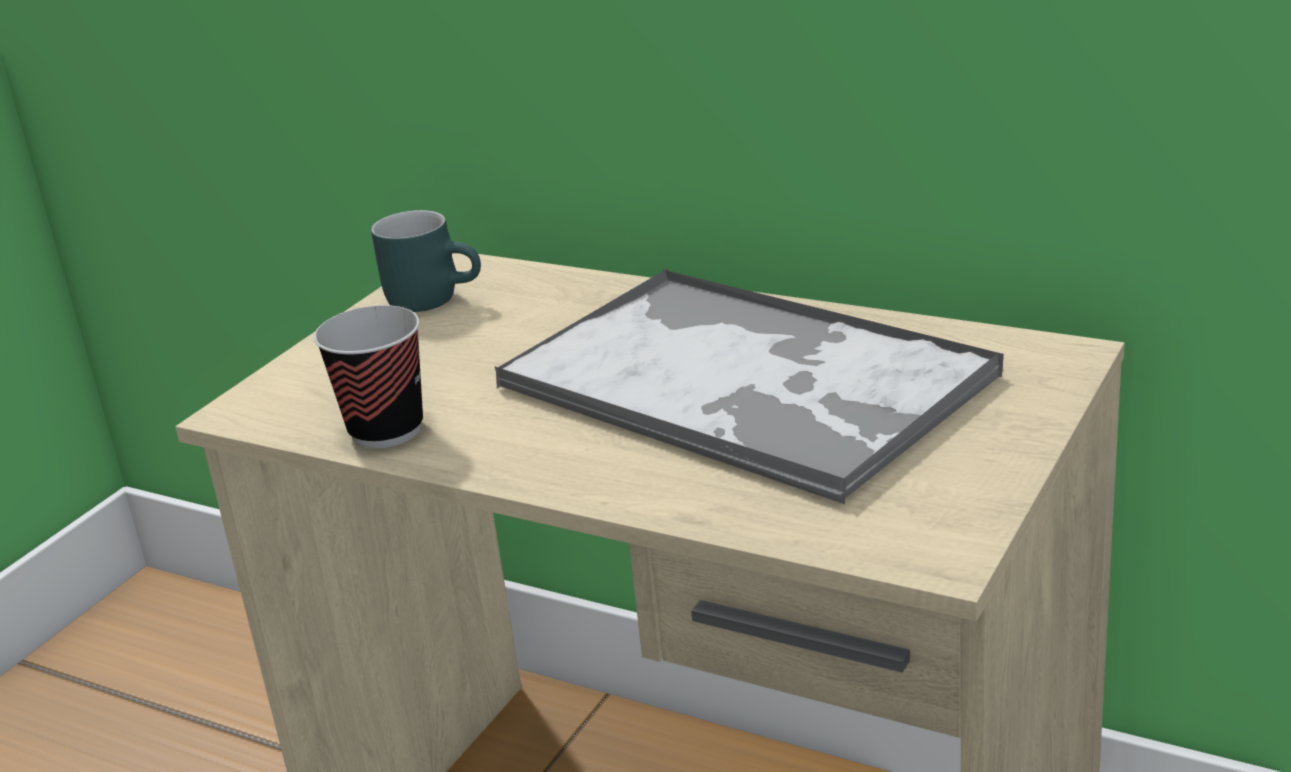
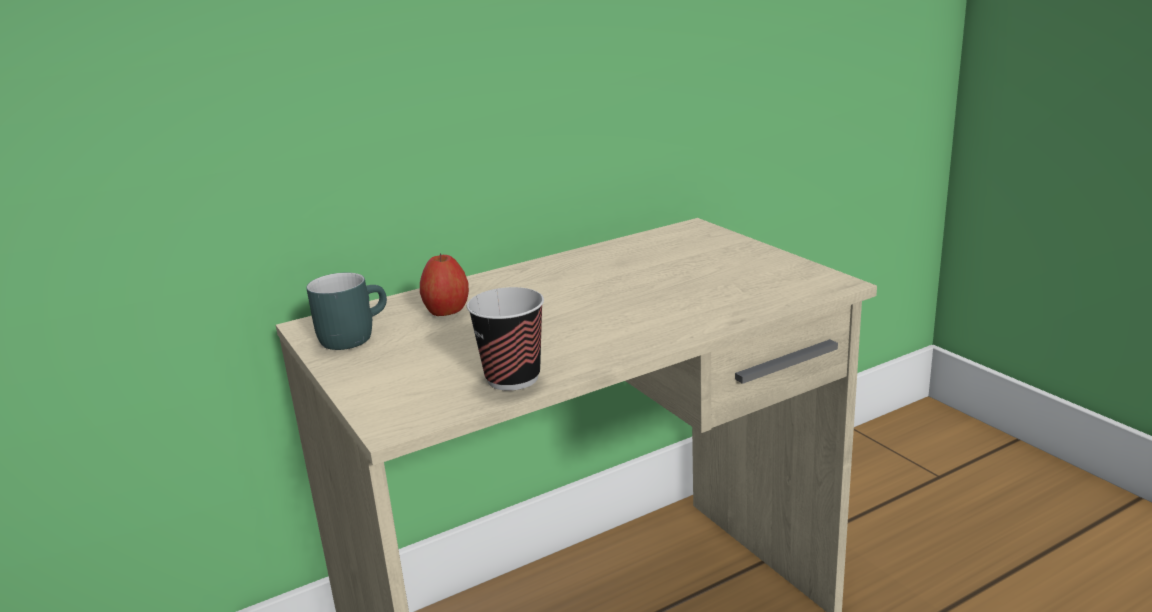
camera: 60 degrees left, 5 degrees down
tray [494,268,1004,504] -> none
none -> apple [420,253,469,316]

